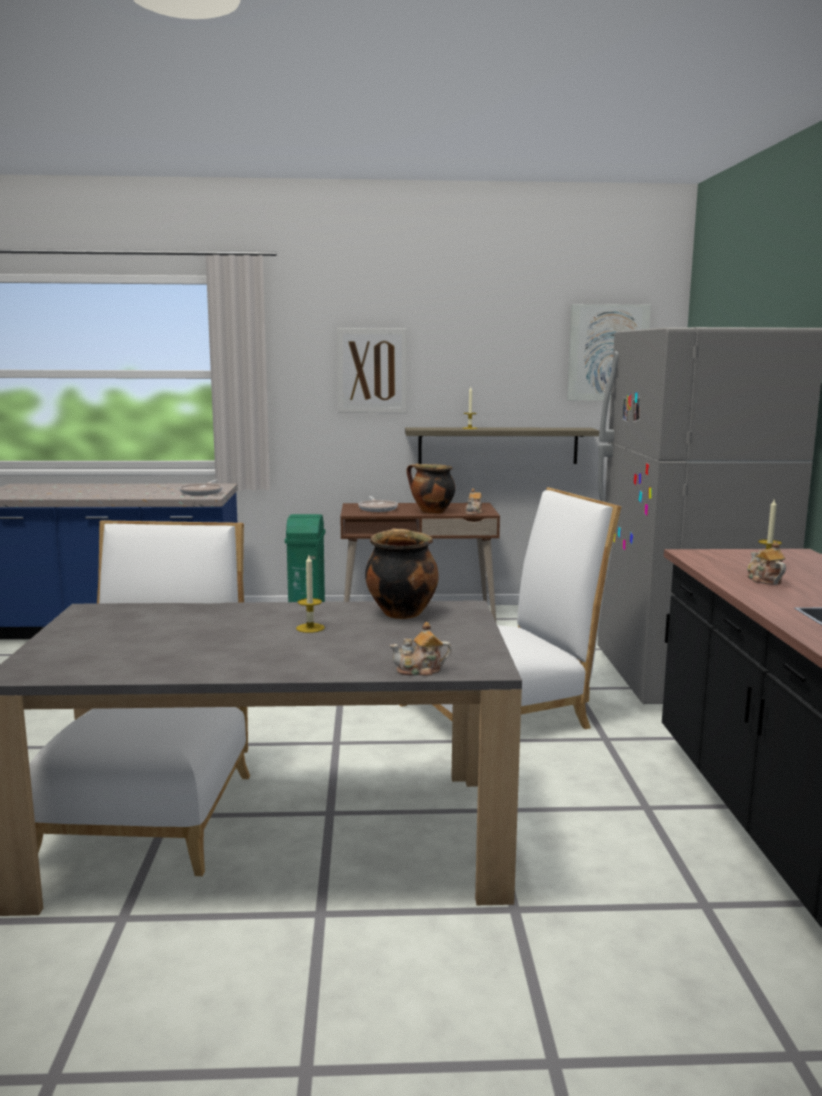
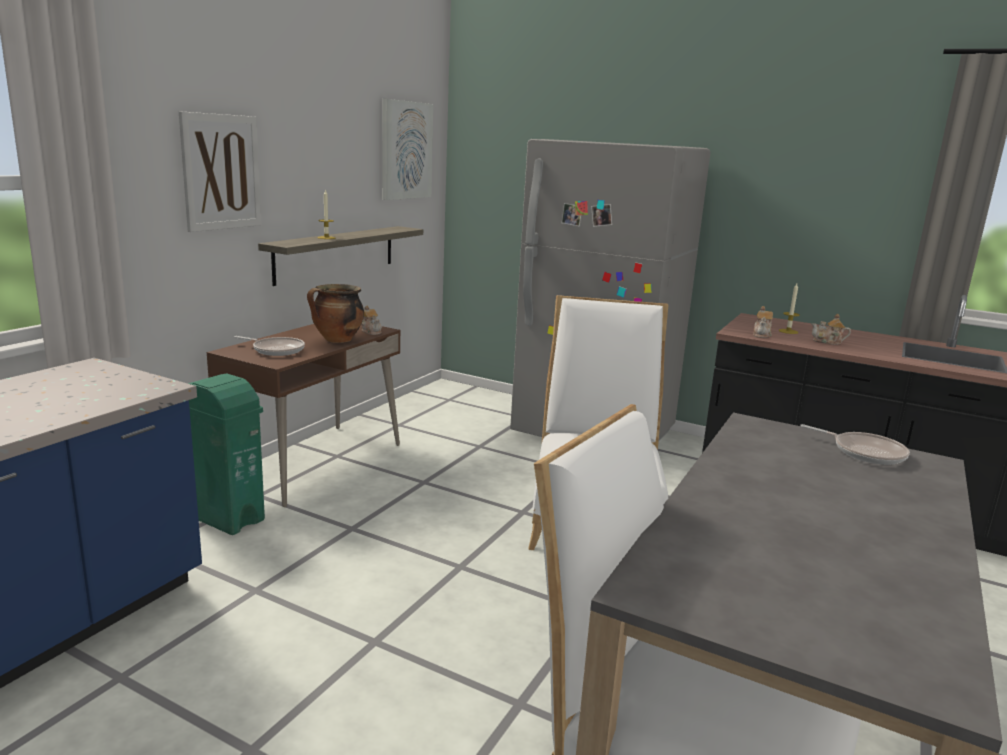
camera: 60 degrees left, 5 degrees up
frying pan [179,480,223,496] -> frying pan moved to [800,424,910,465]
candle [296,555,325,633] -> none
cooking pot [365,529,438,619] -> none
teapot [389,622,452,676] -> teapot moved to [753,306,773,338]

